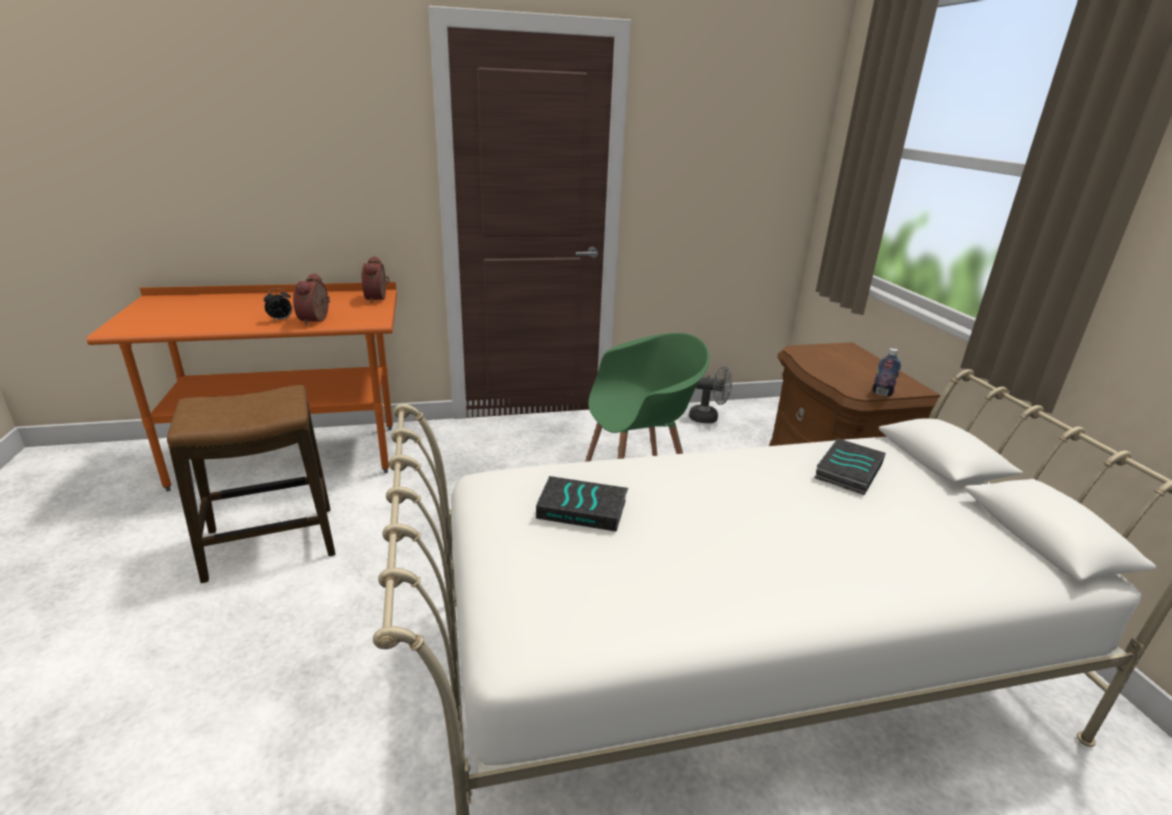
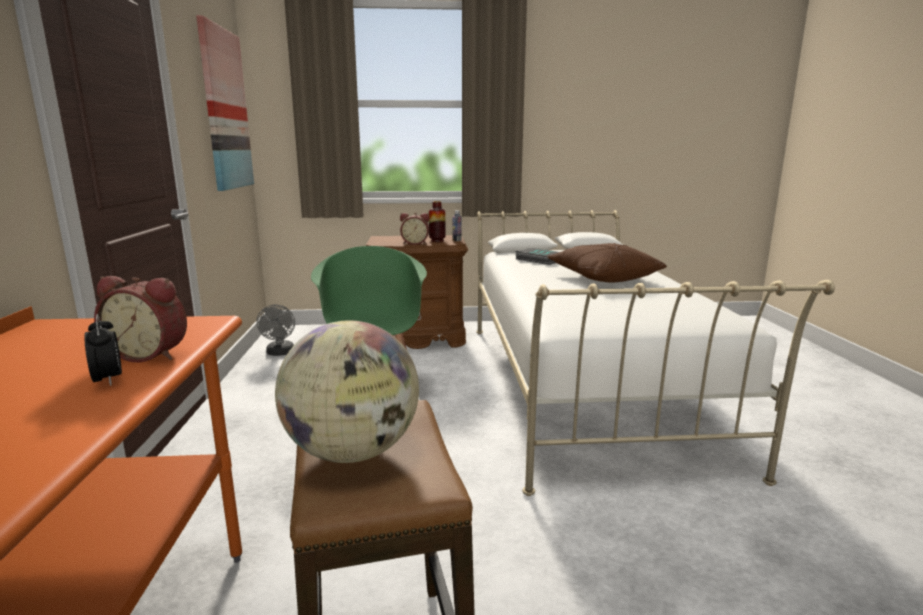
camera: 80 degrees left, 10 degrees down
alarm clock [362,256,389,303] -> alarm clock moved to [400,213,429,245]
book [536,476,628,532] -> none
grey fan [689,366,732,423] -> grey fan turned 150 degrees clockwise [256,305,295,356]
none -> picture [196,15,254,191]
none -> globe [275,320,419,463]
none -> vase [429,201,446,242]
none -> brown pillow [547,243,667,282]

